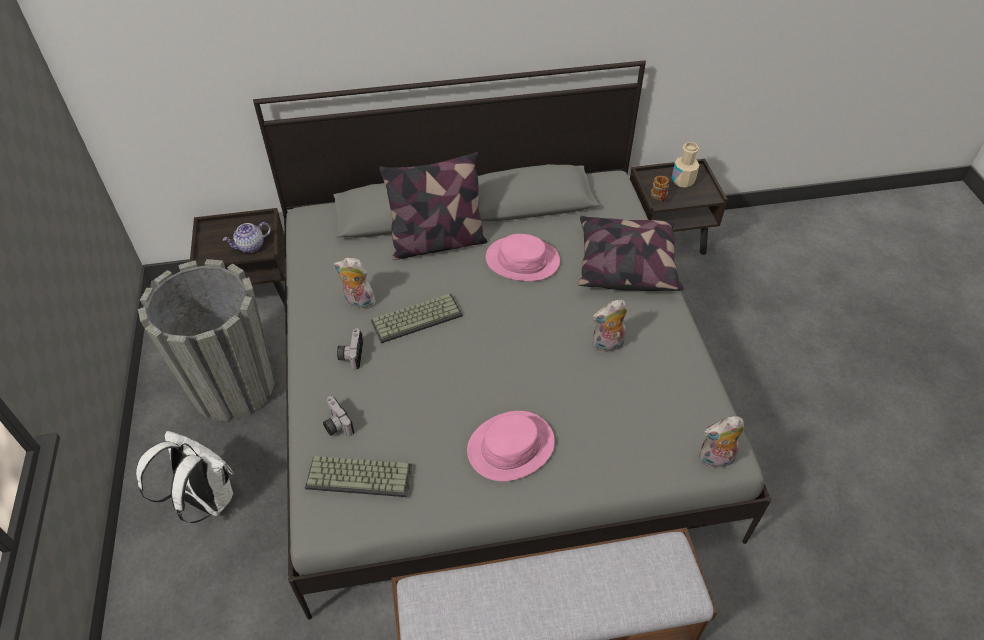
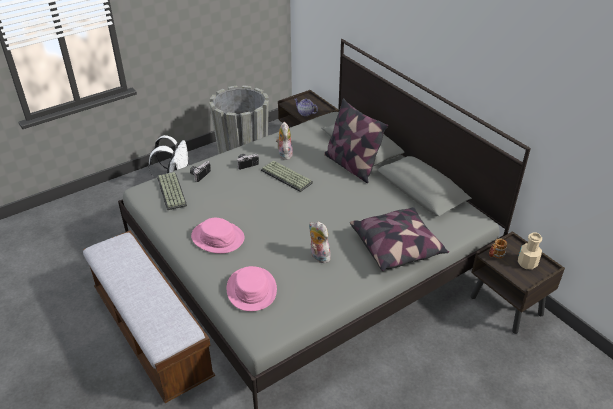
camera: 65 degrees right, 10 degrees down
pink hat [486,234,560,281] -> pink hat moved to [227,266,277,311]
plush toy [699,416,744,468] -> none

